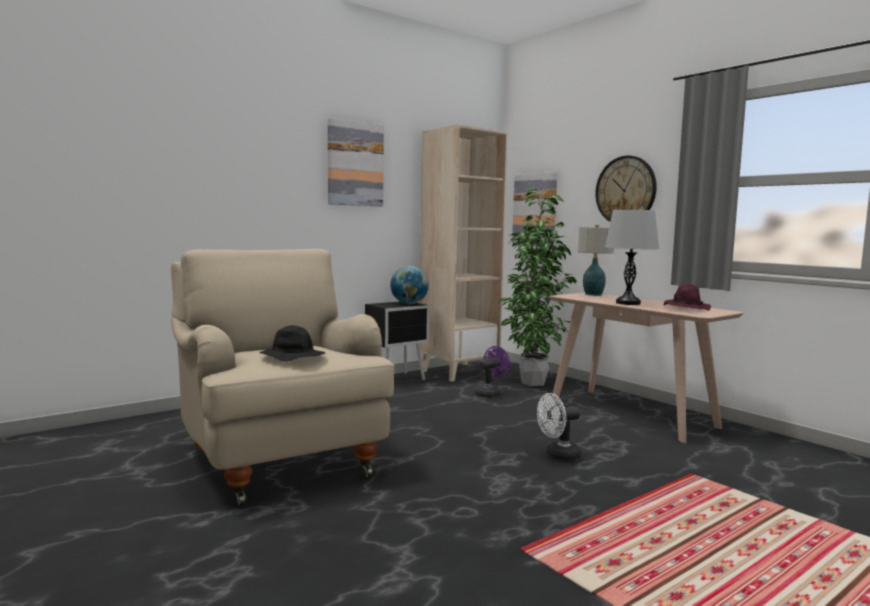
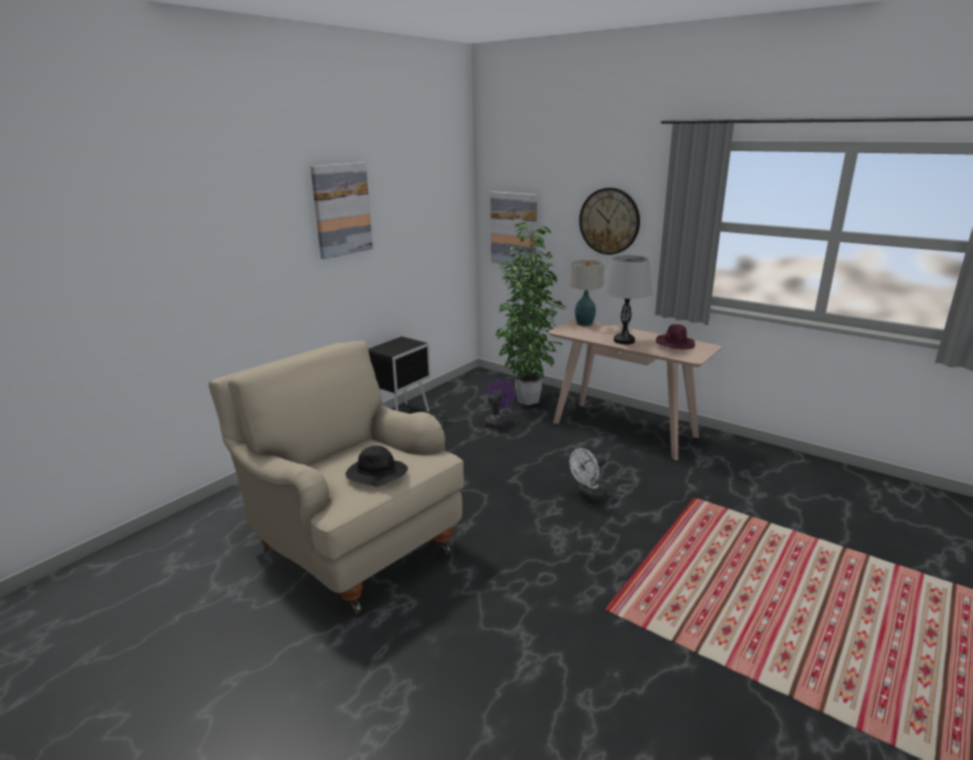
camera: 15 degrees left, 15 degrees up
globe [390,266,429,304] -> none
beige bookcase [419,124,508,382] -> none

